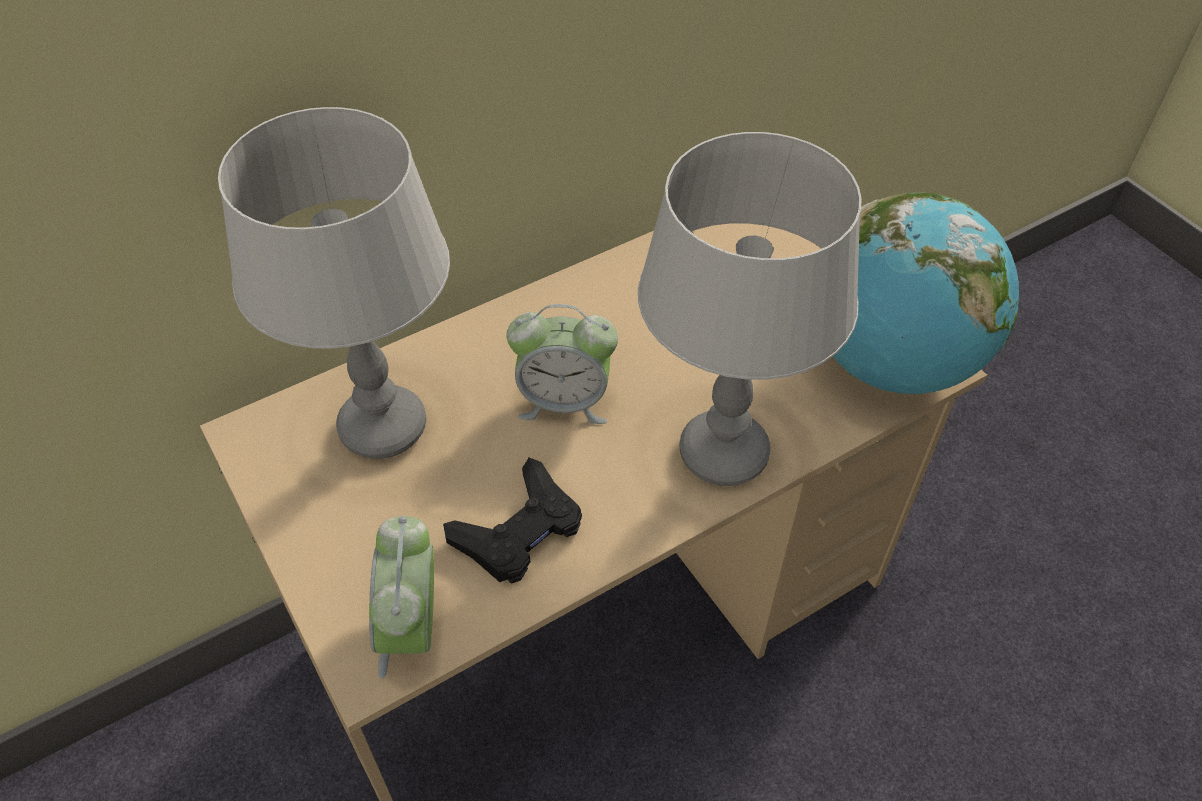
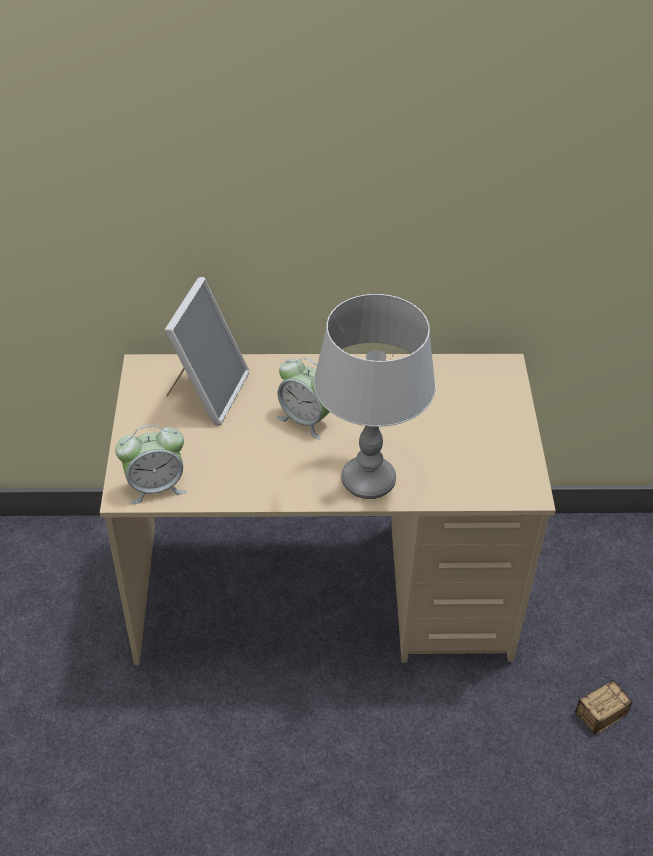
camera: 30 degrees right, 5 degrees down
grey table lamp [218,107,450,459] -> picture frame [164,277,250,426]
alarm clock [369,516,434,679] -> alarm clock turned 135 degrees counterclockwise [115,425,187,504]
black game controller [443,457,582,584] -> none
globe [833,193,1019,394] -> none
none -> storage box [560,680,632,735]

